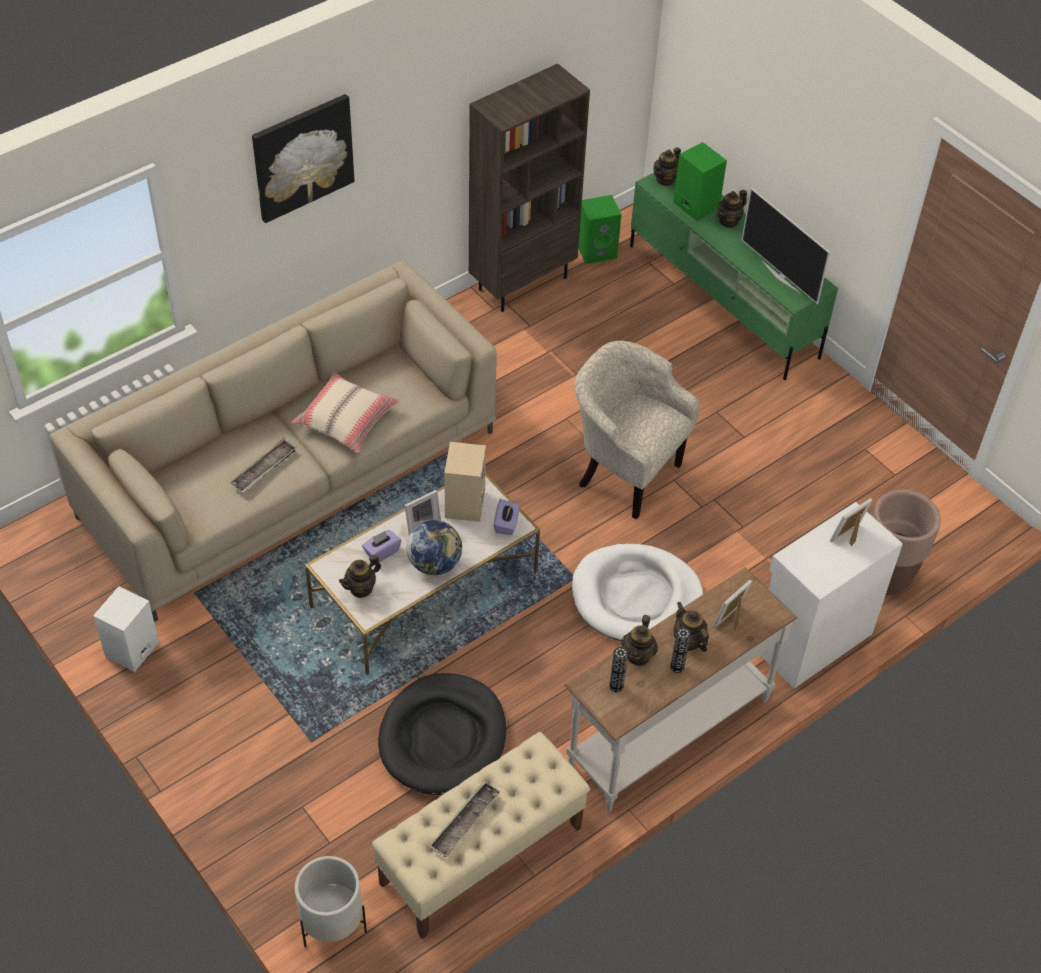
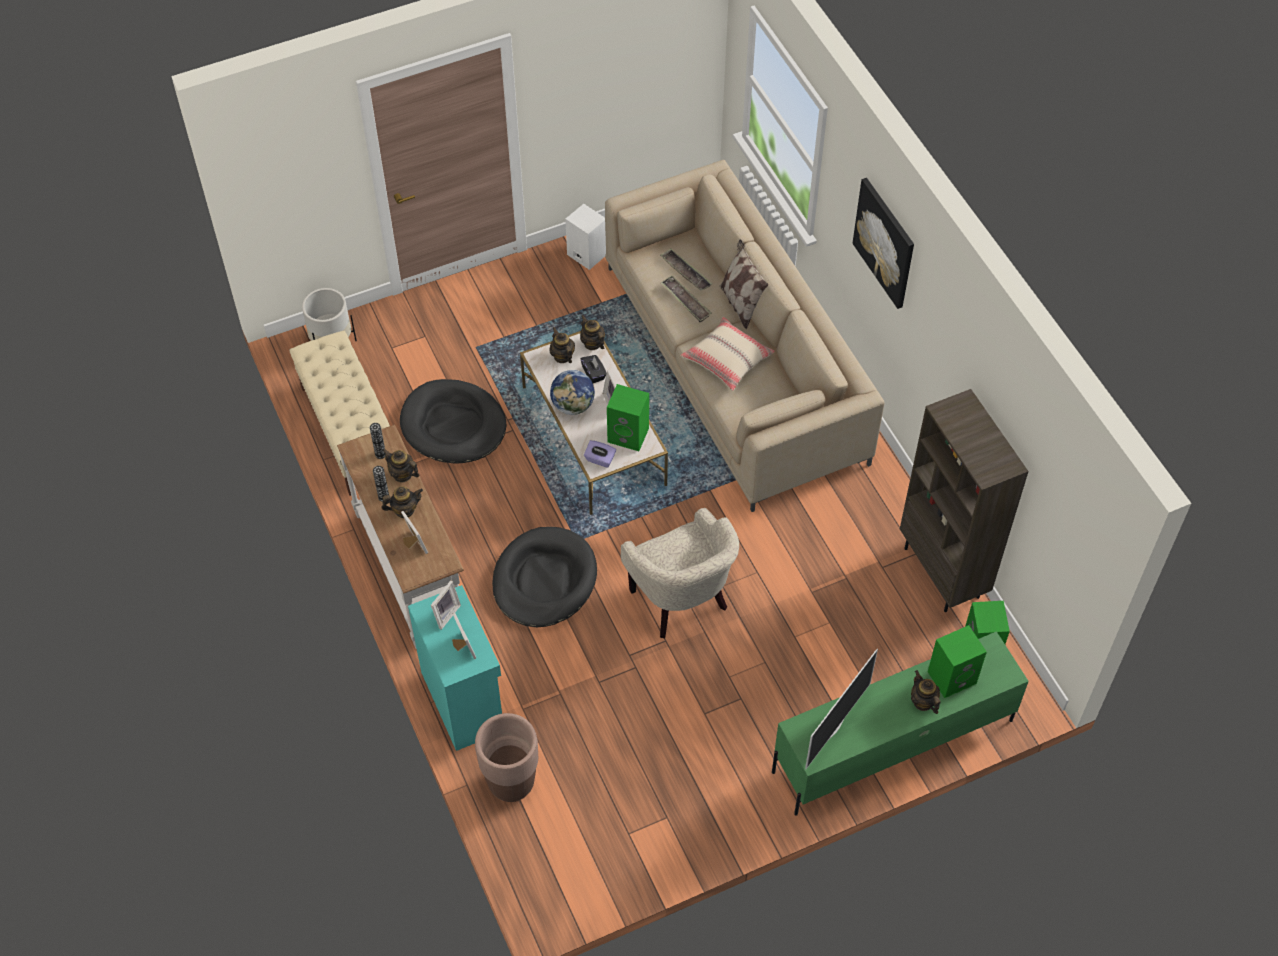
camera: 105 degrees right, 5 degrees up
purple tissue box [362,530,401,562] -> black tissue box [581,355,606,383]
tray [429,781,501,857] -> tray moved to [660,249,713,291]
beige speaker [444,442,486,522] -> green speaker [607,384,649,451]
white dog bed [572,544,704,641] -> black dog bed [492,527,597,627]
beige armchair [574,341,699,520] -> beige armchair turned 105 degrees clockwise [621,508,739,638]
teapot [653,147,681,186] -> teapot moved to [580,315,605,350]
television [742,188,830,304] -> television turned 150 degrees clockwise [805,649,878,769]
white cabinet [760,502,903,689] -> turquoise cabinet [408,585,502,751]
none -> picture frame [431,580,461,630]
none -> pillow [719,239,768,330]

